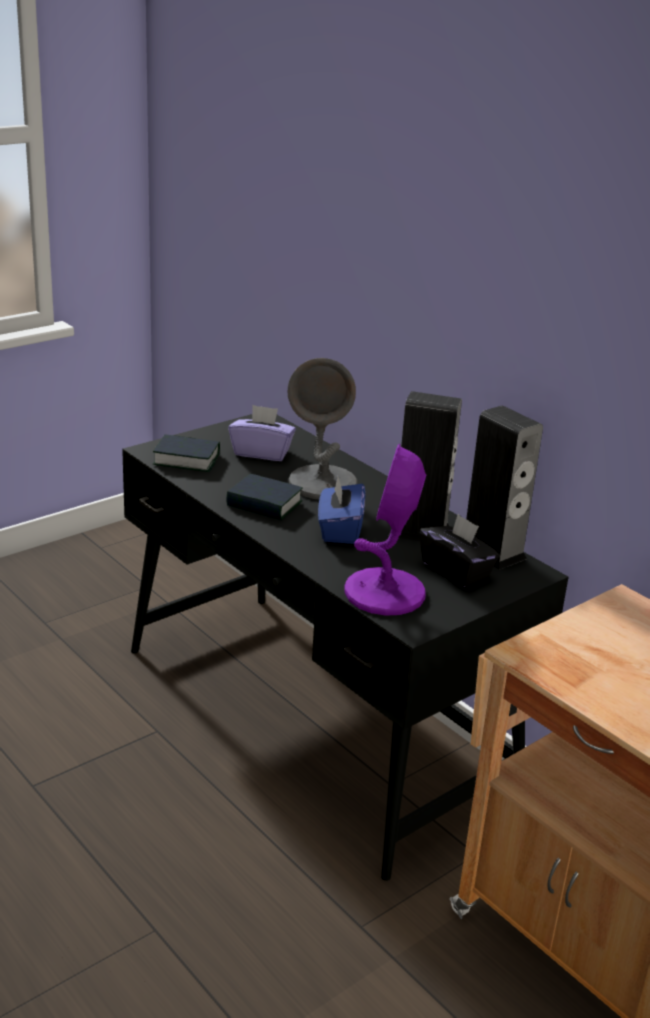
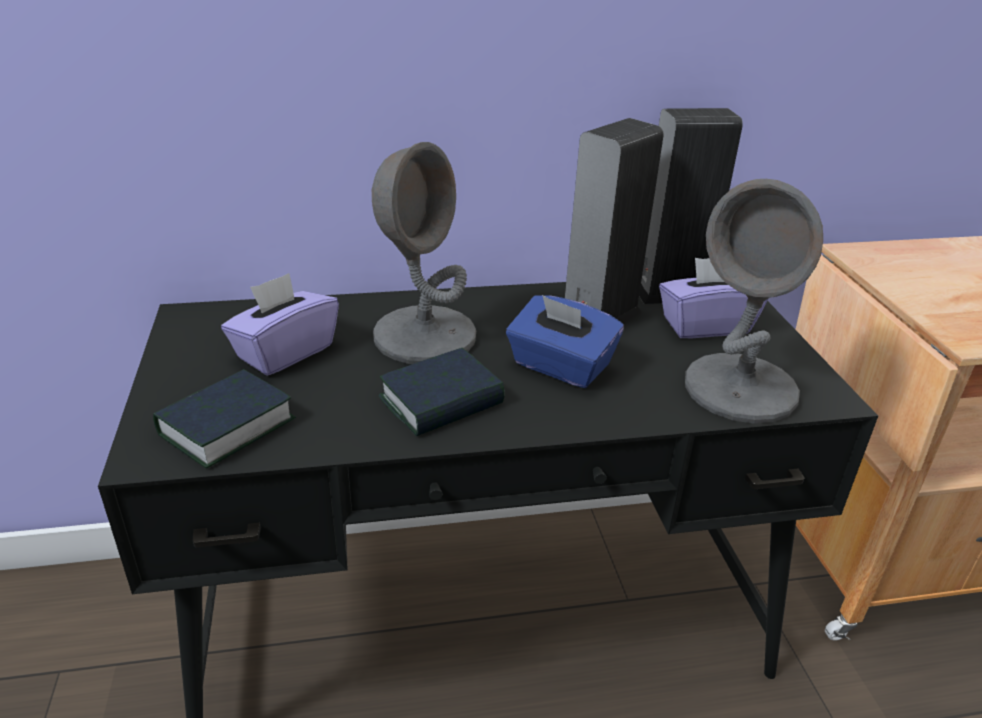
camera: 60 degrees left, 5 degrees up
purple table lamp [344,444,427,616] -> grey table lamp [685,179,823,424]
black tissue box [419,514,500,588] -> purple tissue box [659,258,769,338]

